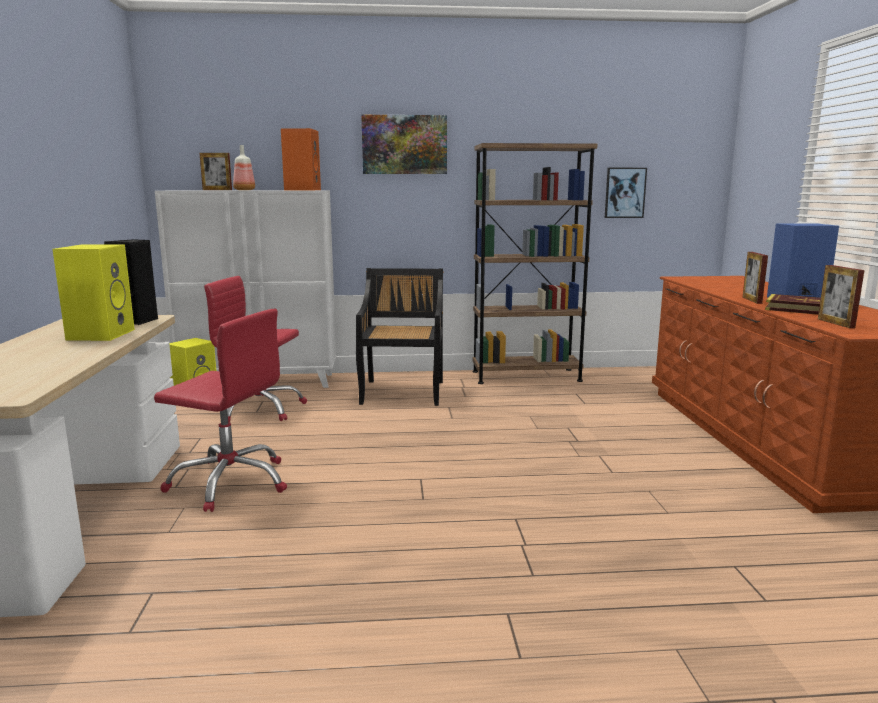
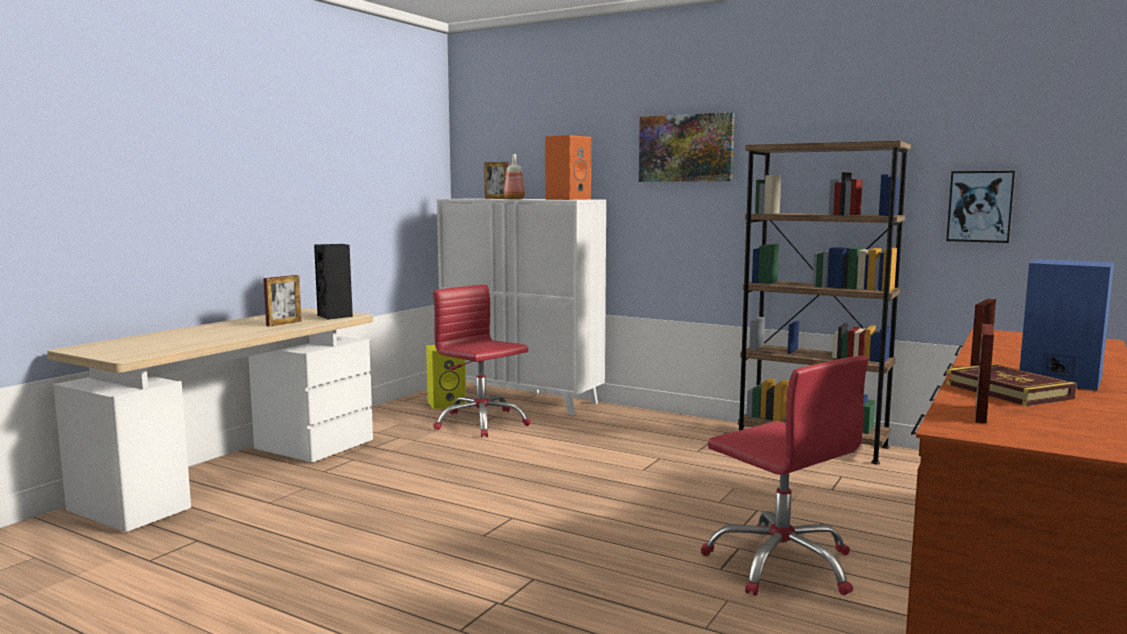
camera: 35 degrees right, 5 degrees down
yellow speaker [52,244,135,341] -> picture frame [263,275,302,327]
red office chair [154,309,287,512] -> red office chair moved to [700,356,869,596]
black chair [356,268,443,406] -> none

